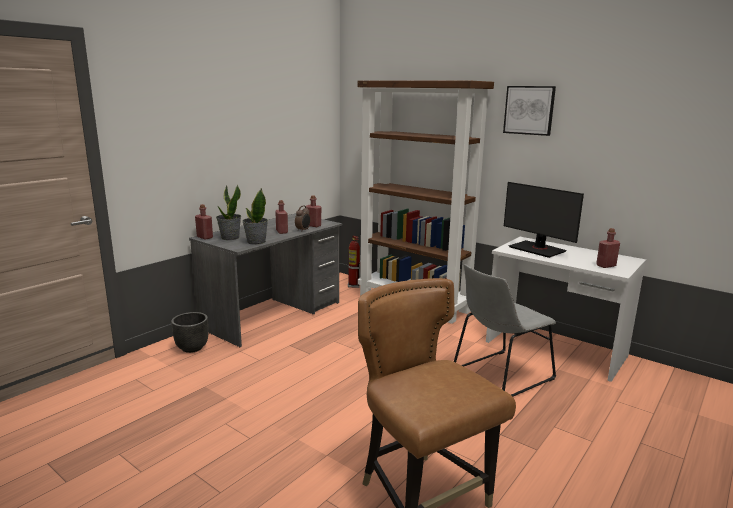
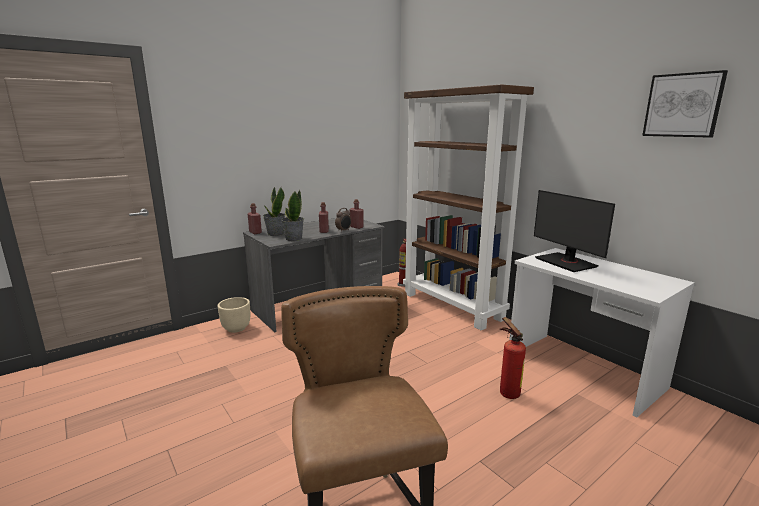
camera: 15 degrees right, 0 degrees up
black planter [171,312,209,353] -> beige planter [218,297,250,333]
grey chair [454,264,556,397] -> fire extinguisher [499,317,526,399]
picture [503,86,556,136] -> picture moved to [642,70,728,138]
red bottle [596,228,620,268] -> none

